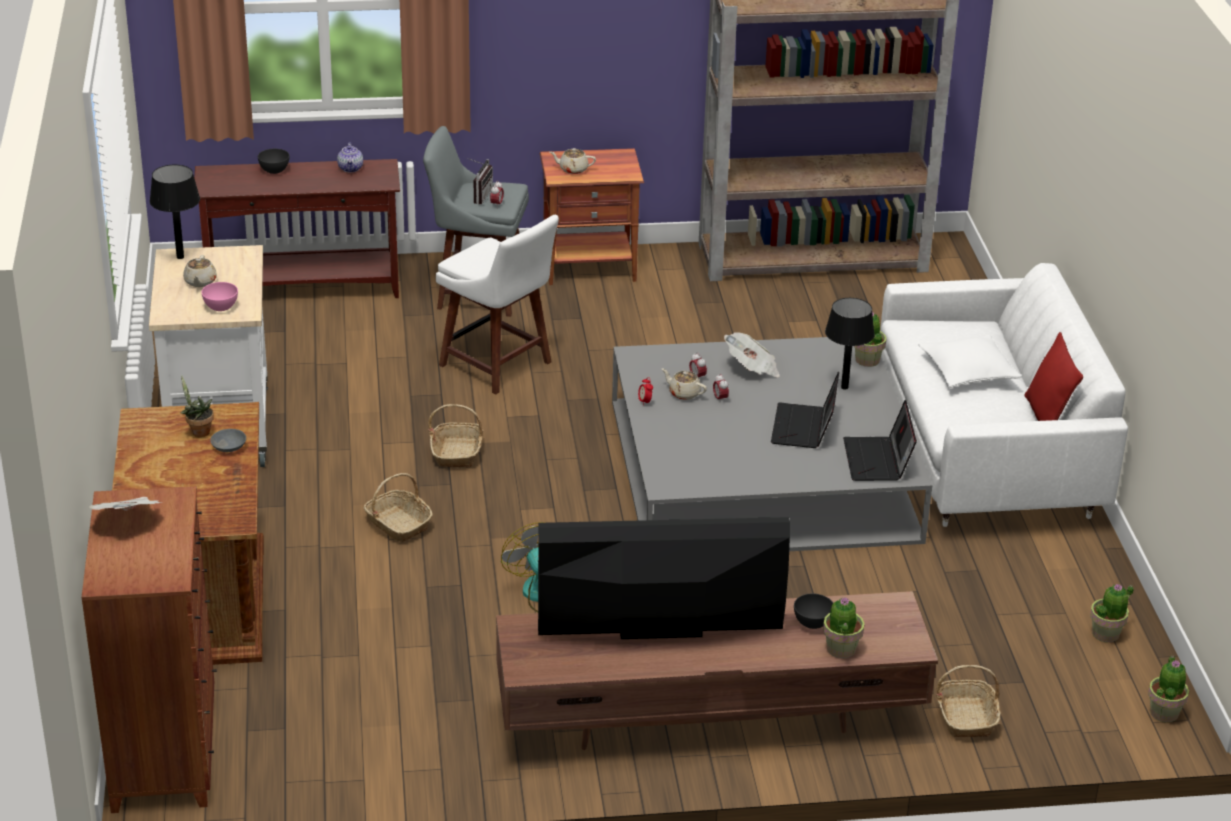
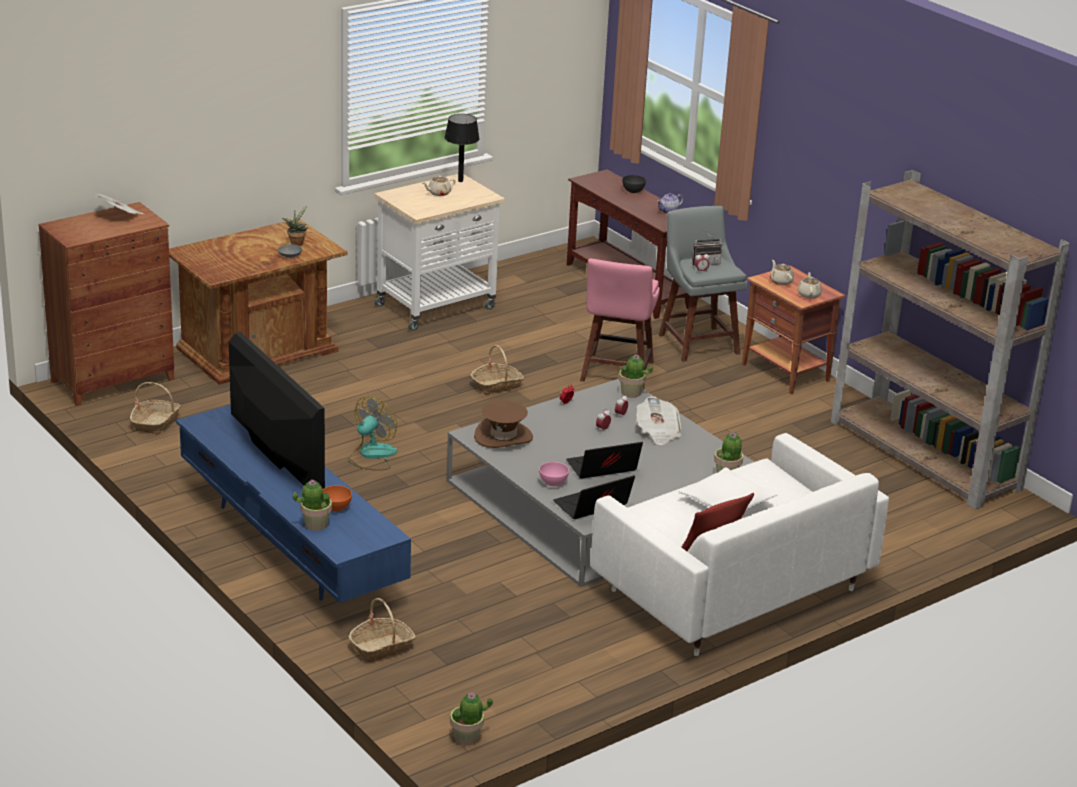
camera: 60 degrees right, 5 degrees down
pink bowl [201,282,238,311] -> pink bowl moved to [539,462,569,486]
basket [364,473,433,542] -> basket moved to [130,382,181,434]
white stool [436,215,559,395] -> pink stool [580,259,660,389]
brown tv stand [496,591,938,750] -> blue tv stand [176,404,411,603]
beige teapot [662,368,707,400] -> beige teapot moved to [797,272,822,298]
grey bowl [794,593,833,629] -> orange bowl [323,485,352,511]
black table lamp [825,298,875,390] -> none
potted plant [1090,583,1133,642] -> potted plant moved to [619,354,653,398]
none -> brown hat [474,400,533,448]

